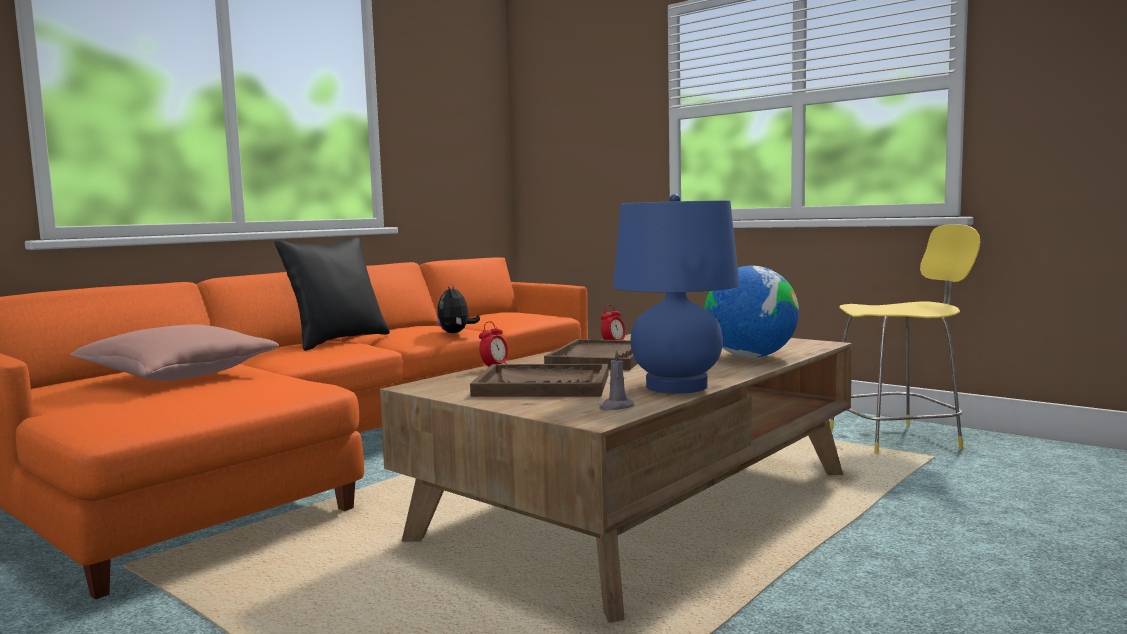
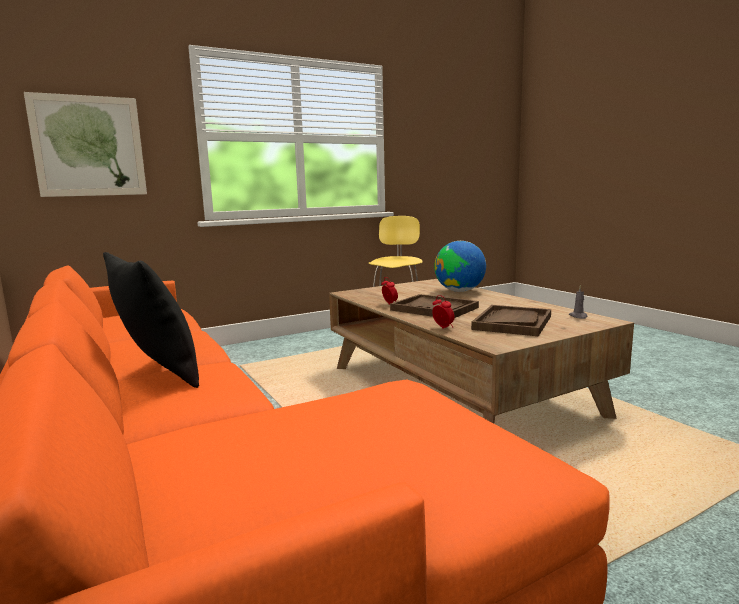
camera: 70 degrees left, 5 degrees up
pink pillow [70,324,279,381] -> none
plush toy [437,284,480,333] -> none
blue table lamp [613,194,740,394] -> none
none -> picture [24,92,147,197]

